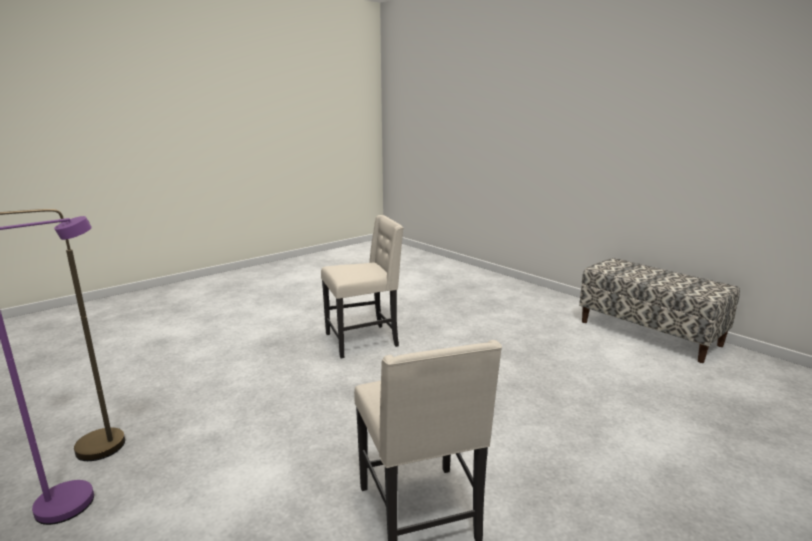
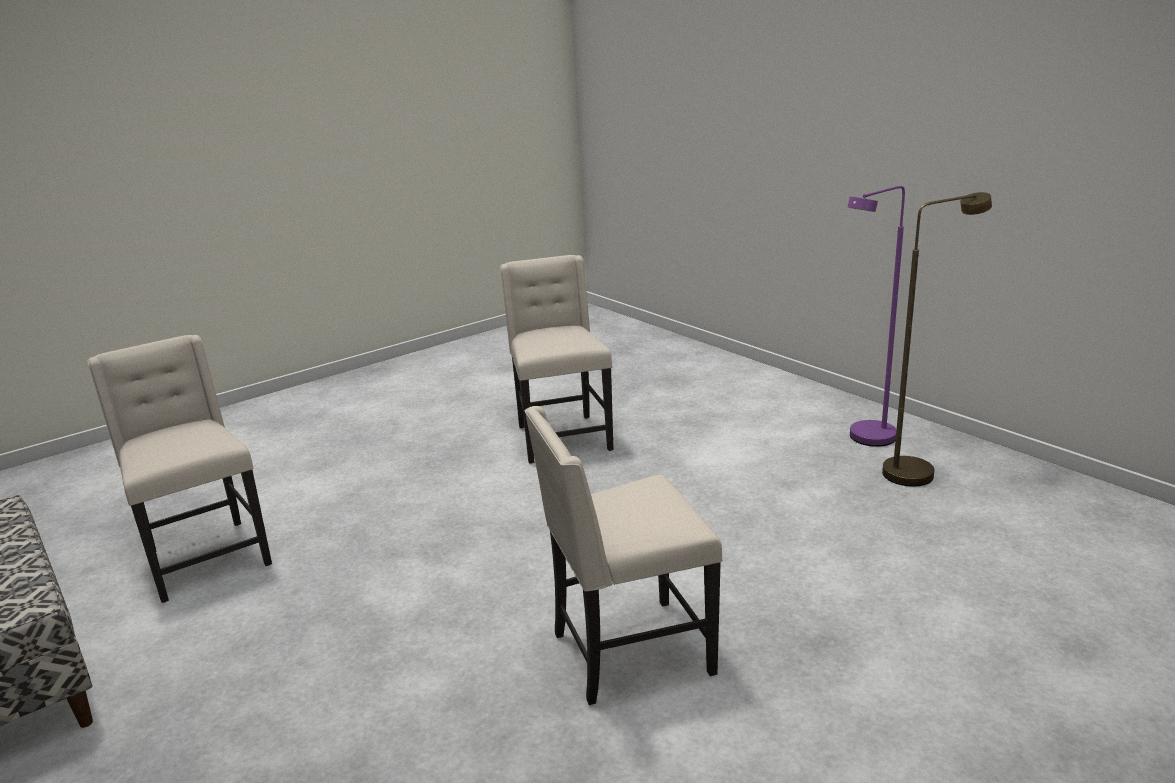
camera: 175 degrees left, 5 degrees up
none -> beige chair [88,335,272,603]

